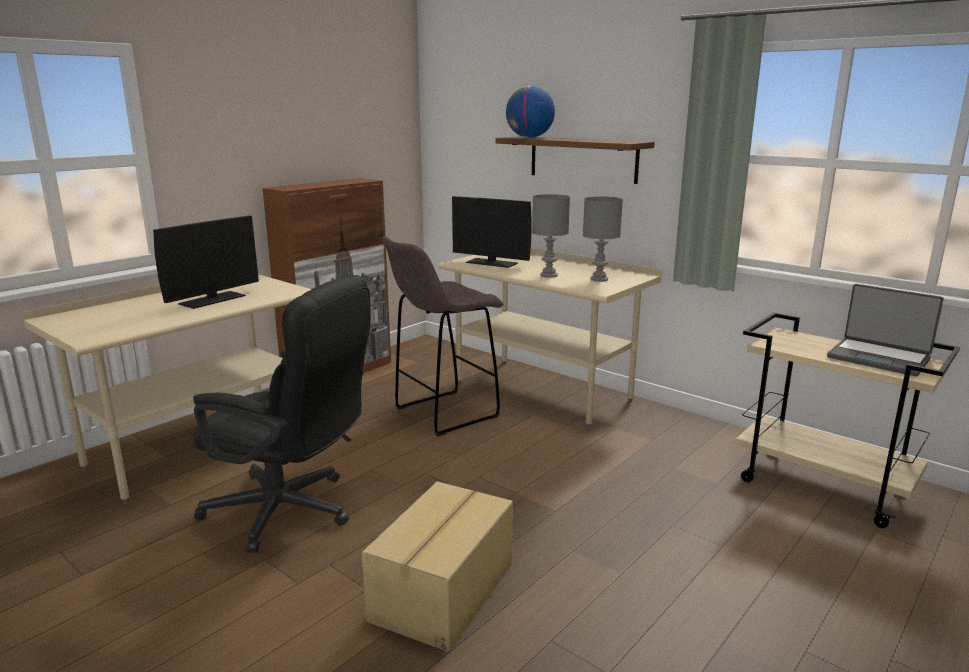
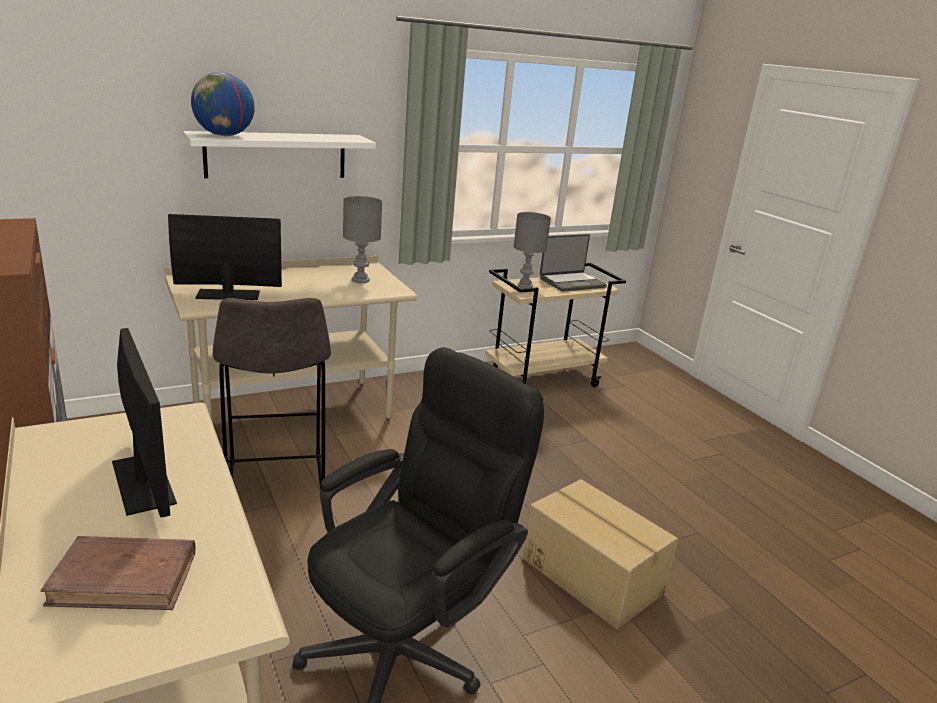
camera: 70 degrees left, 5 degrees up
monitor [452,196,532,268] -> monitor turned 150 degrees counterclockwise [168,214,282,300]
brown shelf [495,136,655,184] -> white shelf [183,131,376,178]
grey table lamp [532,194,570,278] -> grey table lamp moved to [513,212,551,288]
none -> brown book [40,536,195,610]

